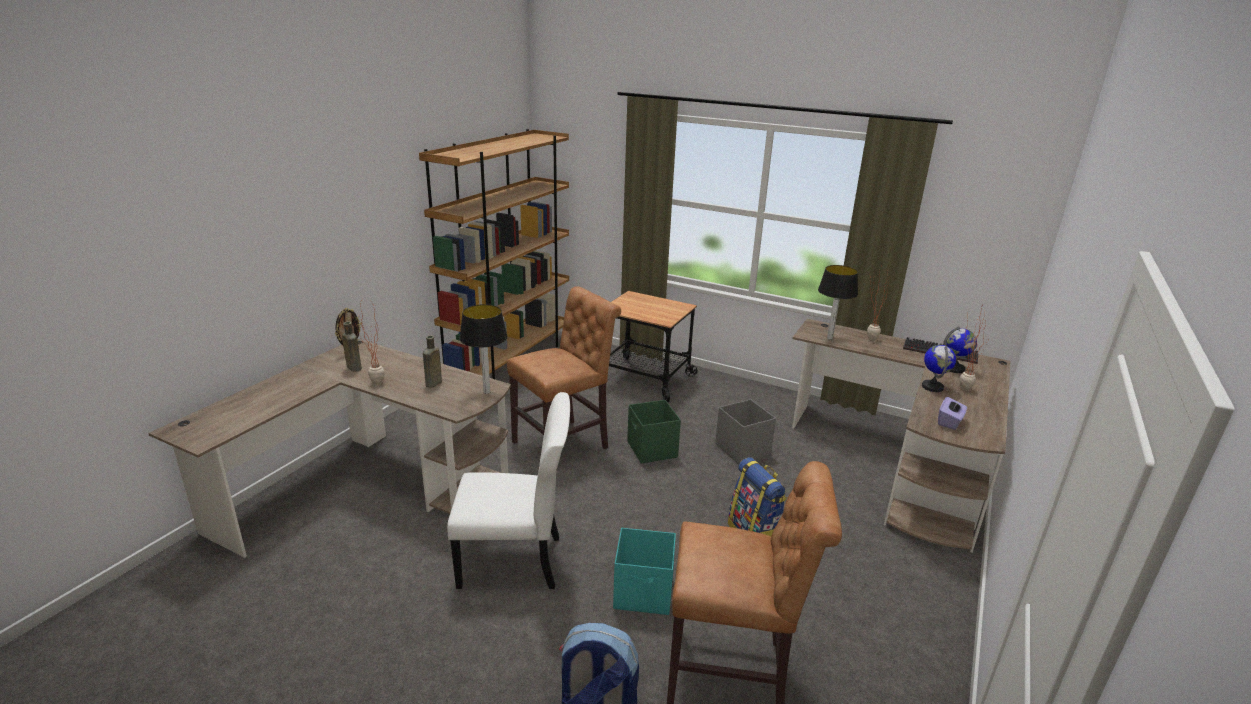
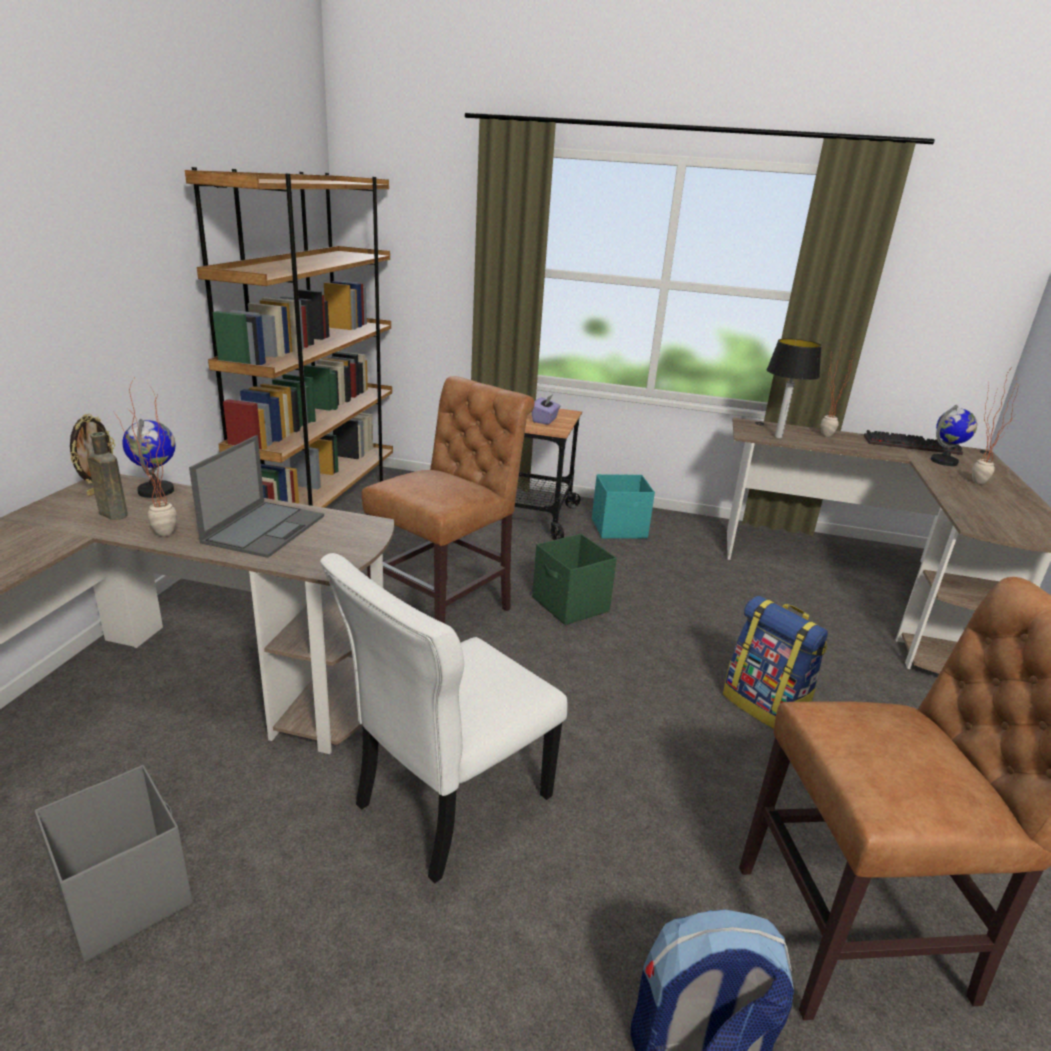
camera: 15 degrees left, 0 degrees up
brown bottle [423,335,442,388] -> laptop [189,435,324,558]
white chair [447,392,570,589] -> white chair turned 150 degrees clockwise [320,553,567,884]
table lamp [459,304,508,394] -> none
turquoise storage box [613,528,676,615] -> turquoise storage box moved to [592,474,655,539]
grey storage box [715,399,776,464] -> grey storage box moved to [34,765,192,962]
globe [922,345,956,392] -> globe moved to [122,419,176,498]
purple tissue box [938,397,967,430] -> purple tissue box moved to [532,394,560,425]

